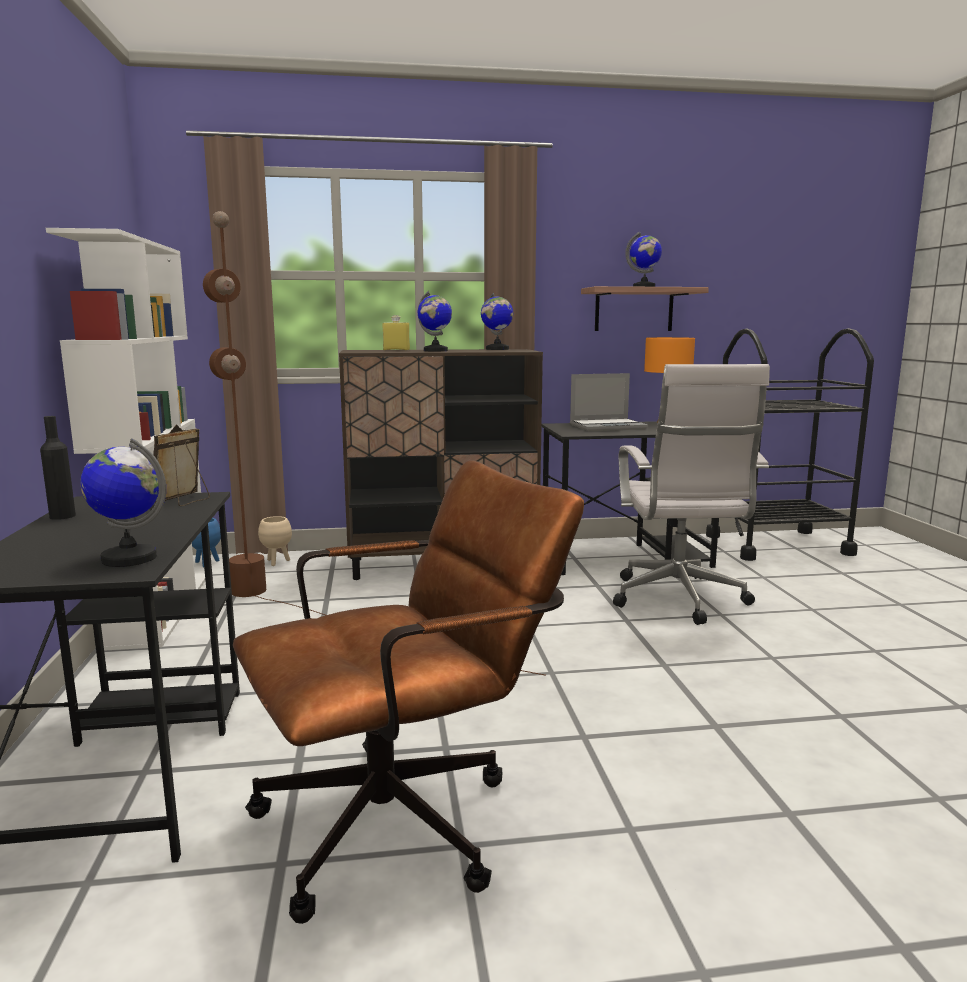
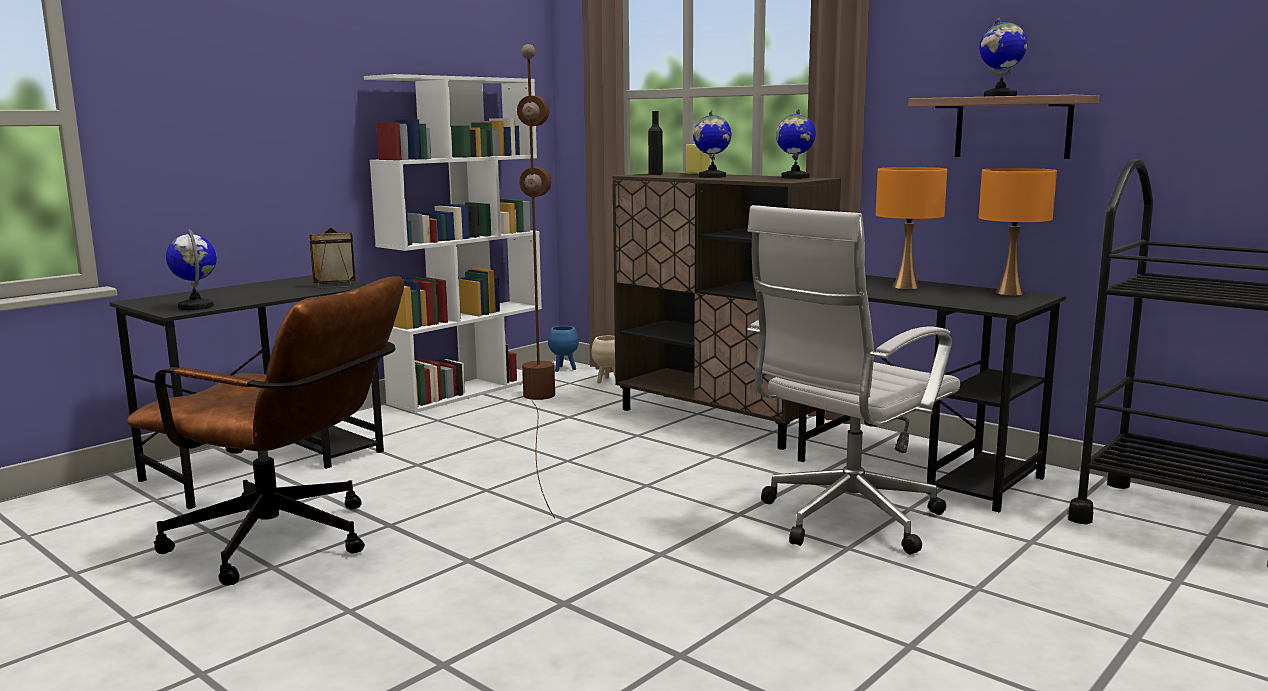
camera: 50 degrees right, 0 degrees up
black bottle [40,416,76,520] -> black bottle moved to [648,111,663,175]
laptop [570,373,648,431] -> orange table lamp [876,167,947,289]

